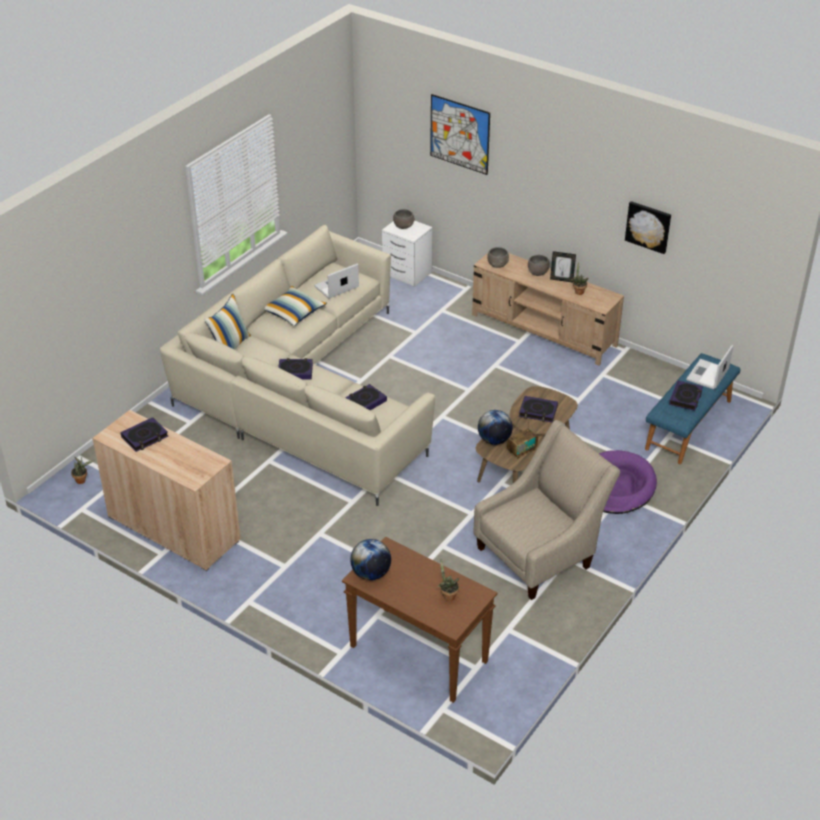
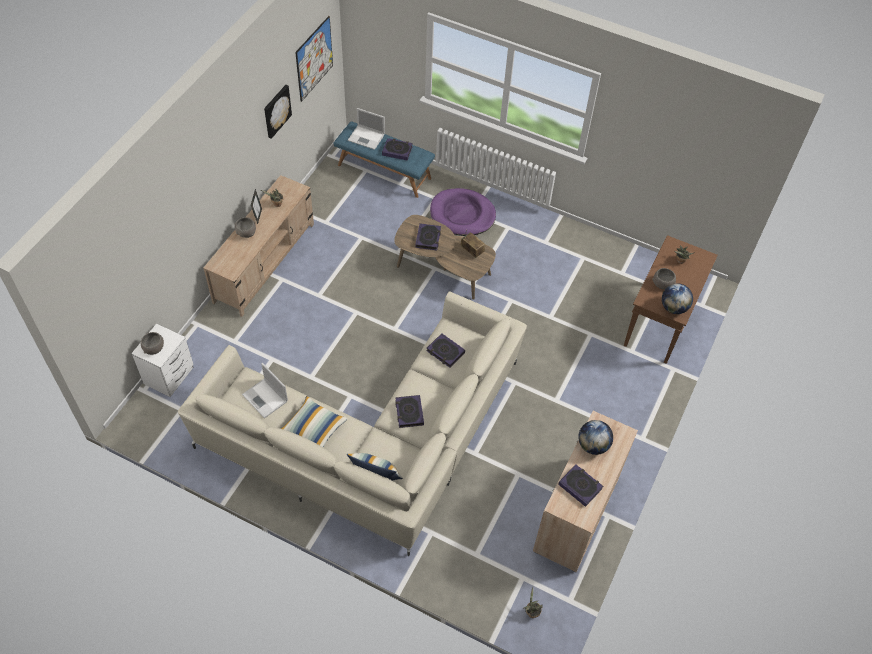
camera: 100 degrees left, 15 degrees up
picture [430,94,490,175] -> picture moved to [295,16,333,102]
beige armchair [474,420,621,600] -> none
globe [478,410,513,445] -> globe moved to [578,420,613,455]
grey bowl [487,247,509,268] -> grey bowl moved to [652,268,676,289]

